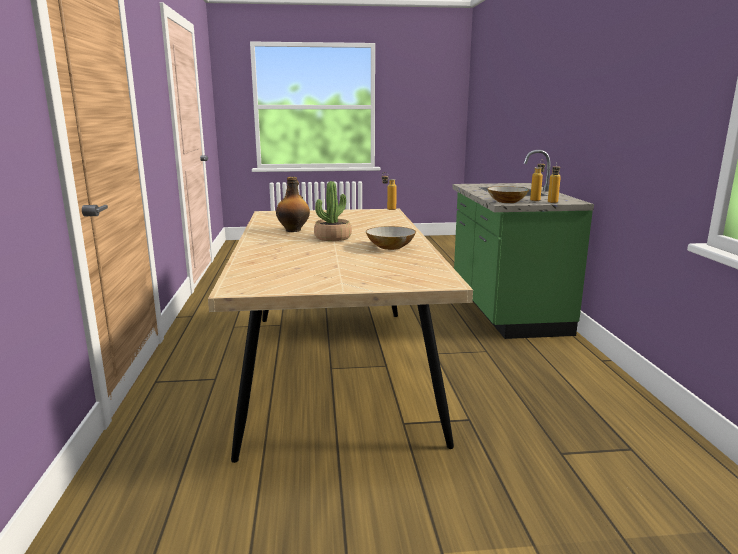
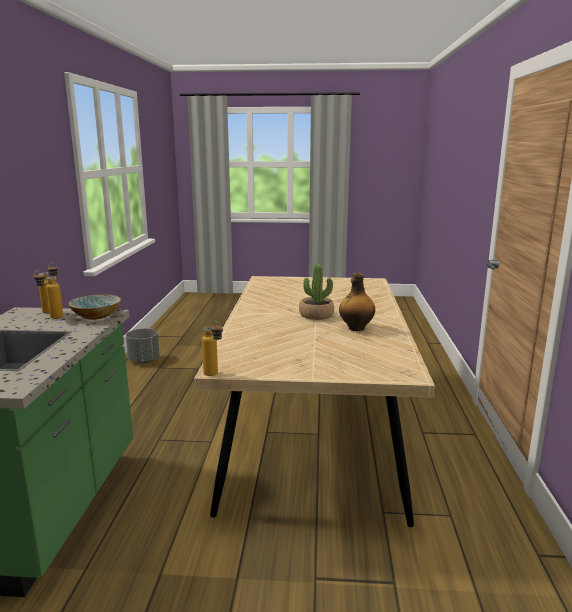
camera: 170 degrees left, 0 degrees up
bowl [365,226,416,250] -> none
none -> grey planter [126,328,159,363]

